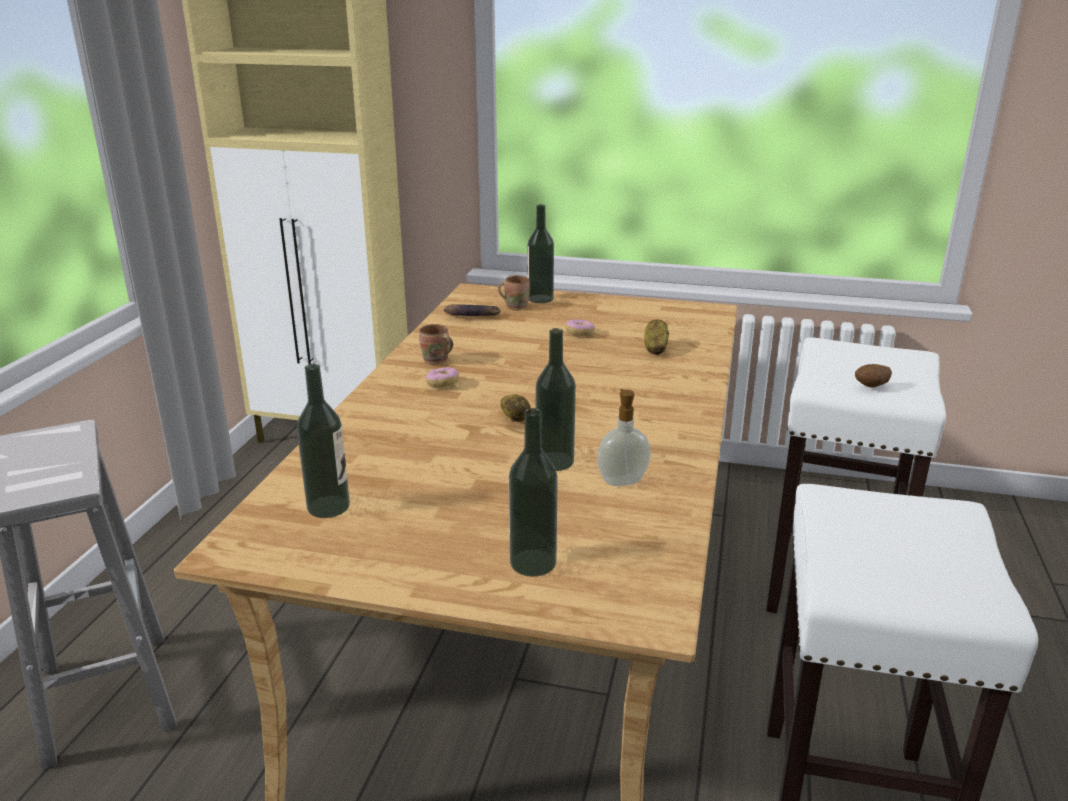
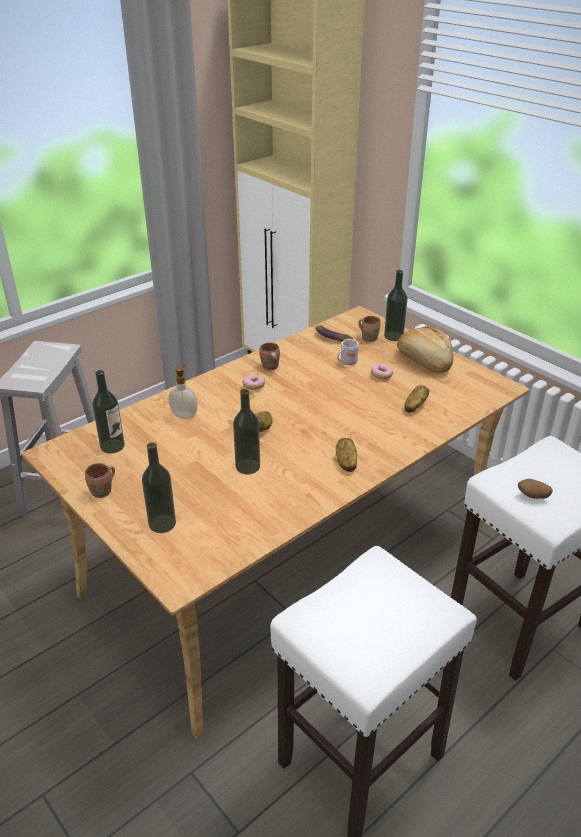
camera: 35 degrees right, 10 degrees up
soap dispenser [597,389,651,486] -> soap dispenser moved to [169,365,198,419]
none -> brown mug [85,463,115,498]
none -> potato [336,438,357,472]
none -> white mug [337,336,359,365]
none -> bread [397,326,453,373]

